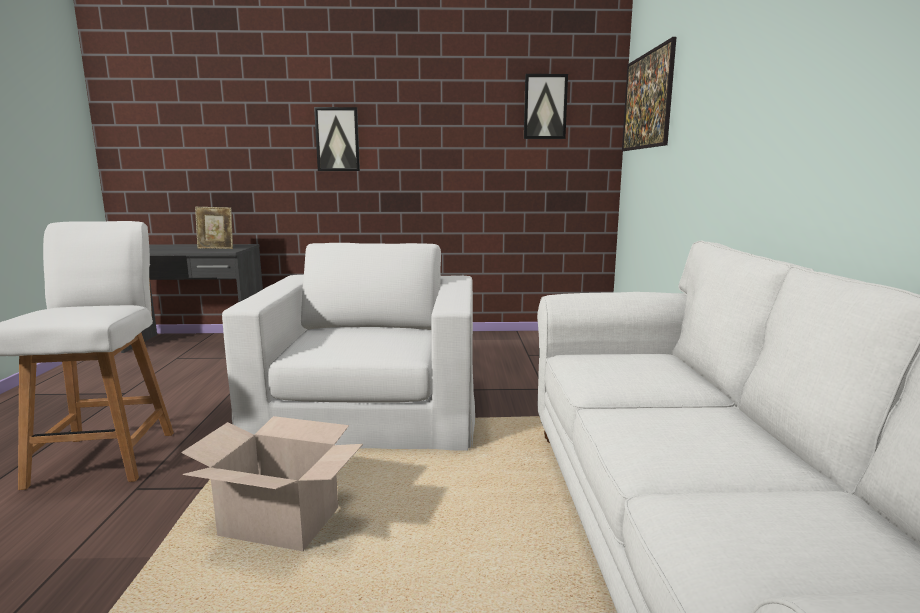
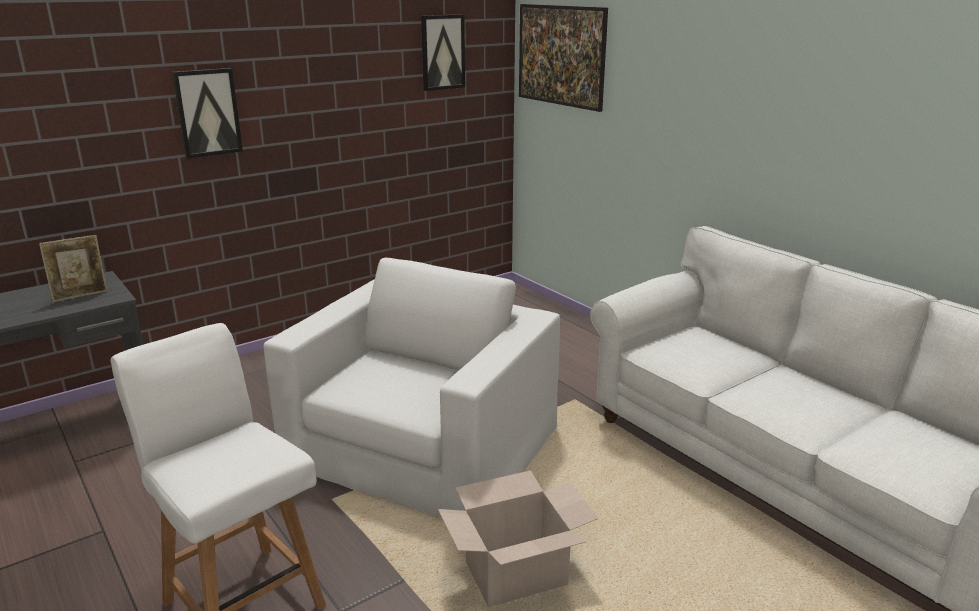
camera: 35 degrees left, 10 degrees up
white armchair [222,243,475,451] -> white armchair turned 60 degrees clockwise [264,258,560,516]

